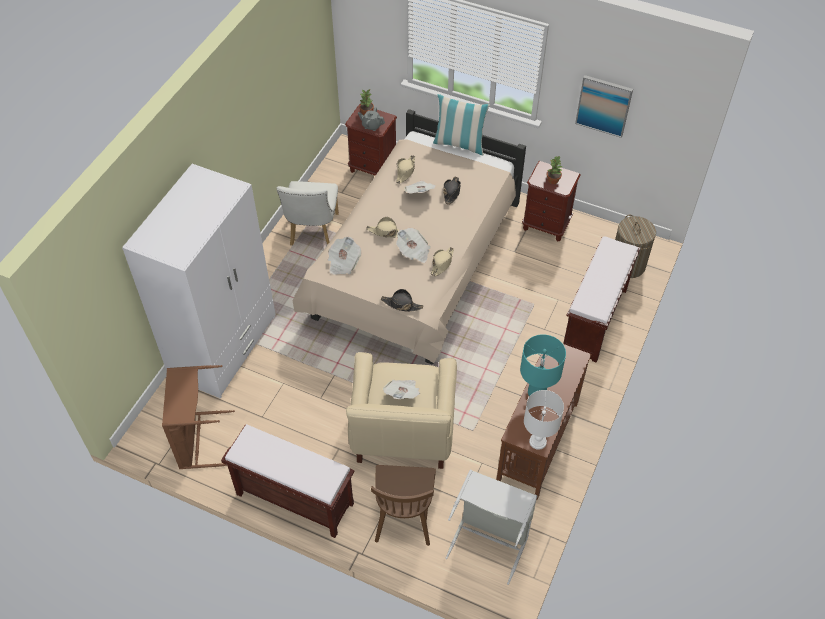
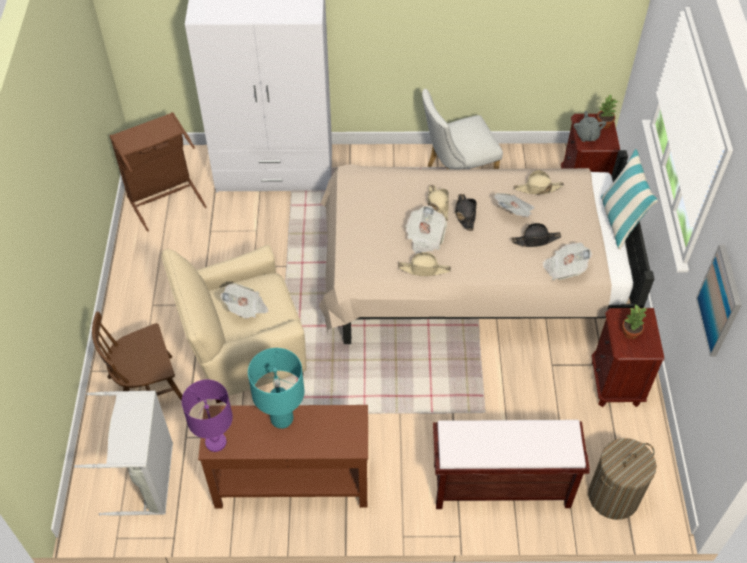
camera: 65 degrees right, 0 degrees up
brown bench [221,424,355,538] -> none
newspaper [328,237,362,275] -> newspaper moved to [542,243,592,281]
black hat [381,289,423,312] -> black hat moved to [455,194,477,231]
white table lamp [524,390,564,450] -> purple table lamp [182,379,233,452]

